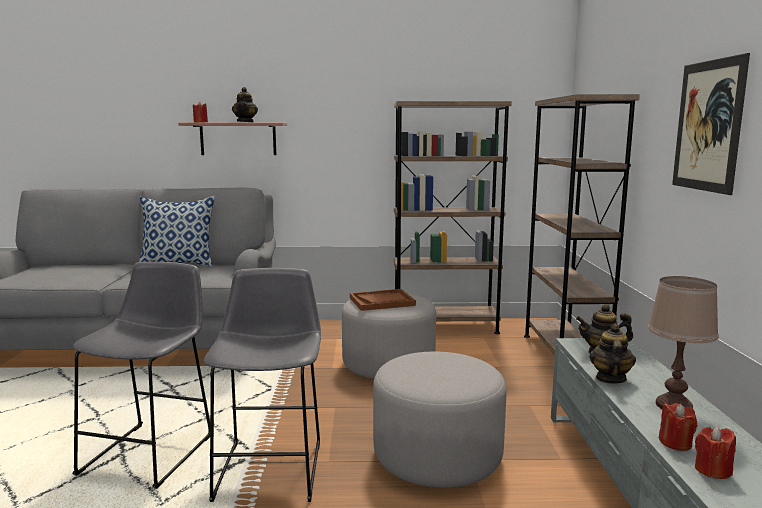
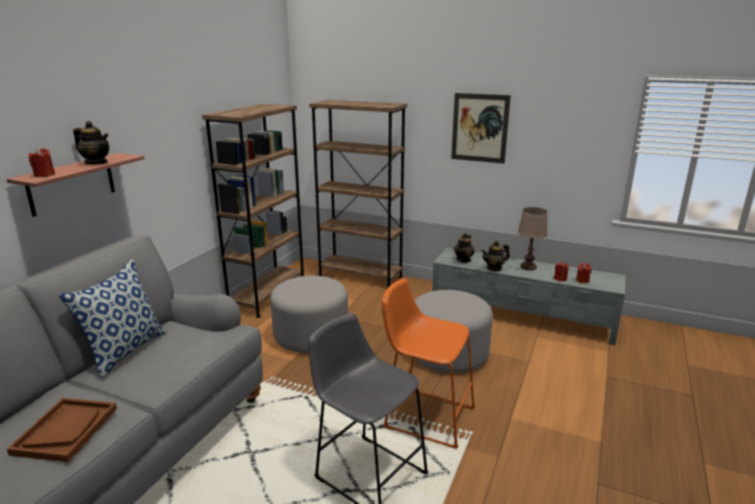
camera: 65 degrees left, 10 degrees up
grey stool [204,268,321,502] -> orange stool [382,278,476,449]
brown tray [350,289,416,311] -> brown tray moved to [7,398,117,462]
teapot [589,324,636,384] -> teapot turned 60 degrees counterclockwise [481,241,510,271]

